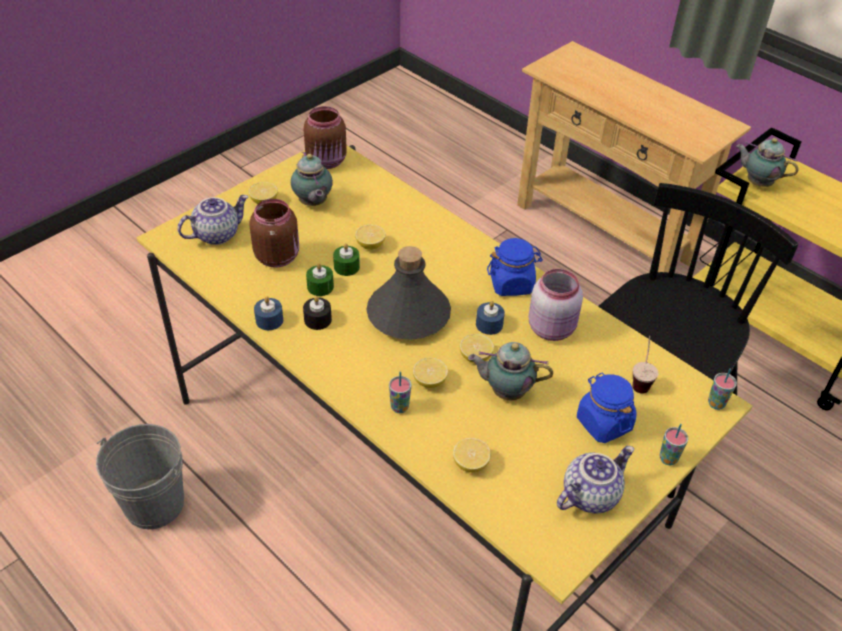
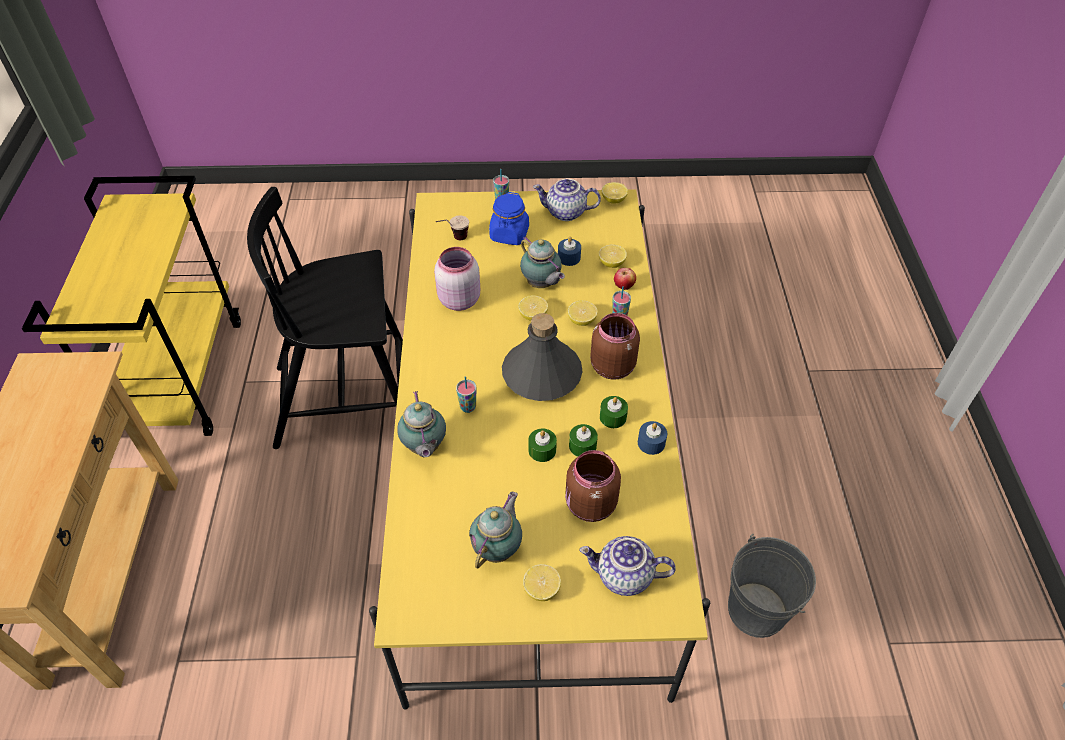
camera: 135 degrees left, 5 degrees up
black candle [303,296,332,330] -> green candle [600,396,628,428]
brown jar [304,106,347,169] -> brown jar moved to [590,313,640,380]
lemon [355,224,386,250] -> lemon moved to [602,182,628,204]
blue candle [476,301,505,335] -> blue candle moved to [558,237,581,266]
blue jar [487,238,543,296] -> none
cup [708,368,737,410] -> cup moved to [456,376,476,413]
teapot [736,138,799,187] -> teapot moved to [397,391,446,457]
none -> apple [614,268,636,290]

